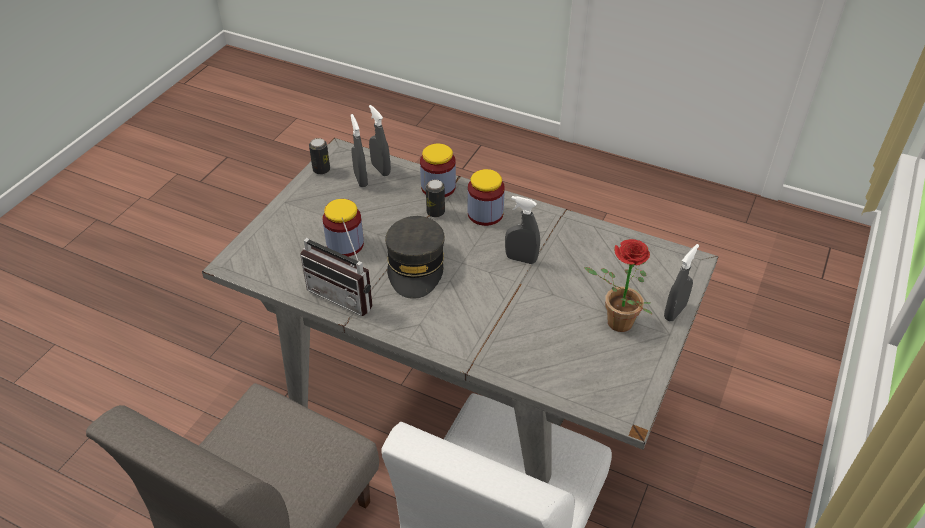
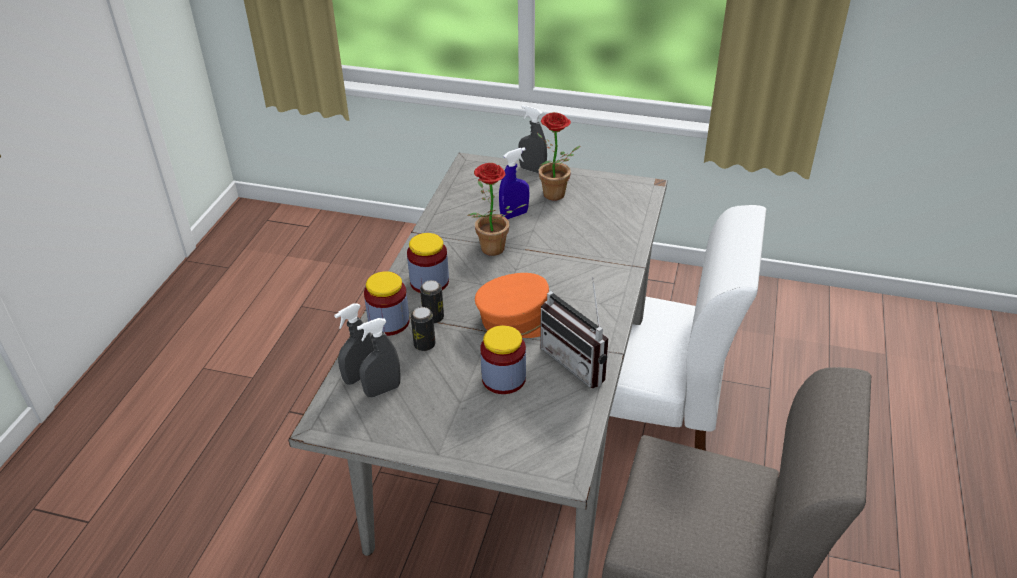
camera: 100 degrees left, 5 degrees down
radio [300,218,373,316] -> radio turned 120 degrees clockwise [540,277,608,388]
can [309,138,330,175] -> can moved to [411,307,436,351]
grey cap [385,216,445,299] -> orange cap [475,273,549,338]
grey spray bottle [505,196,540,264] -> potted plant [468,163,526,256]
none -> blue spray bottle [499,147,529,219]

